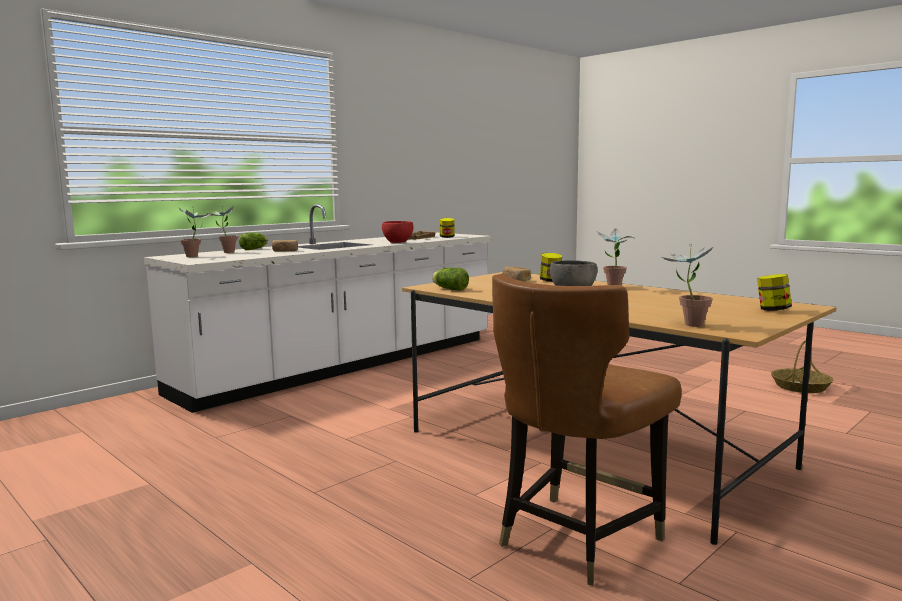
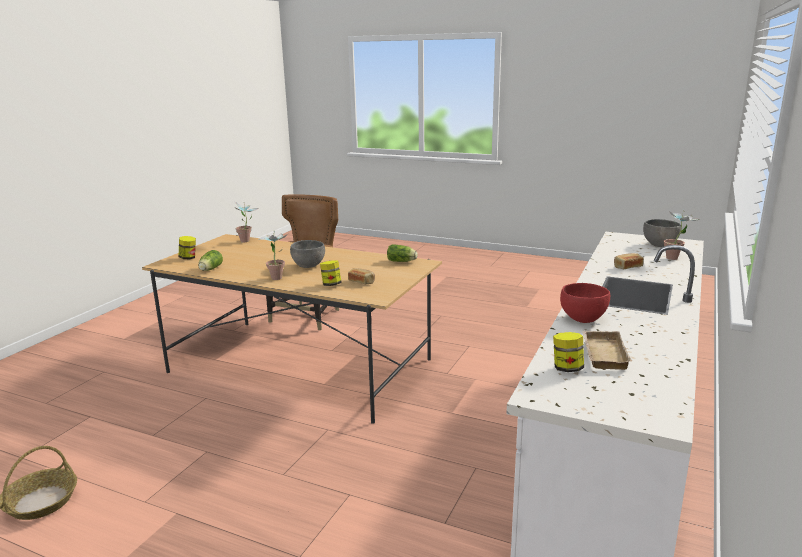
camera: 160 degrees right, 10 degrees up
potted plant [178,207,211,257] -> grey bowl [643,219,681,247]
lettuce [239,233,268,250] -> lettuce moved to [198,250,223,271]

